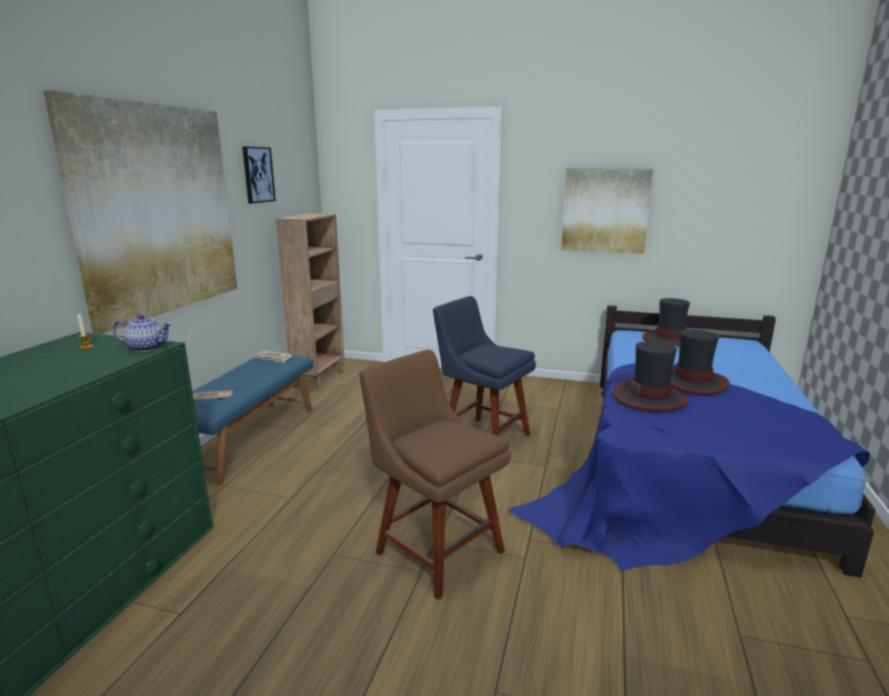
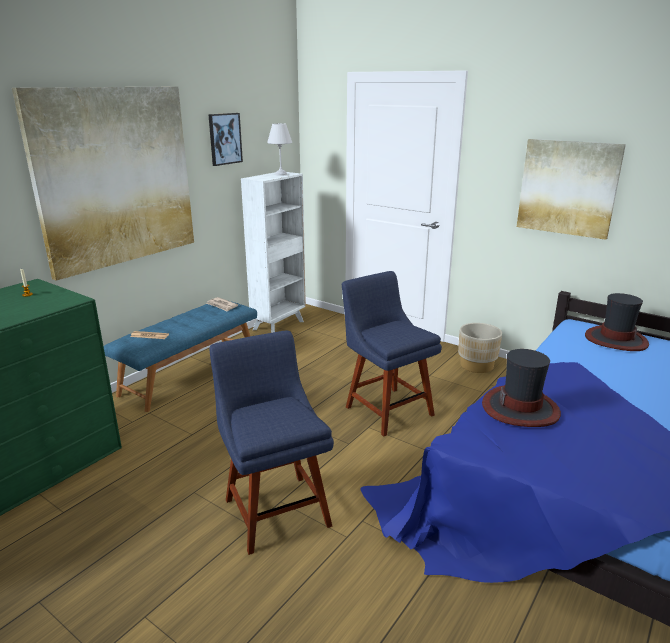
camera: 20 degrees right, 5 degrees up
teapot [113,314,172,352] -> none
brown bookcase [276,213,344,391] -> white bookcase [241,172,306,333]
brown chair [359,350,511,600] -> blue chair [209,331,334,555]
hat [670,329,729,395] -> none
none -> white table lamp [267,123,292,176]
none -> beige planter [458,323,502,373]

